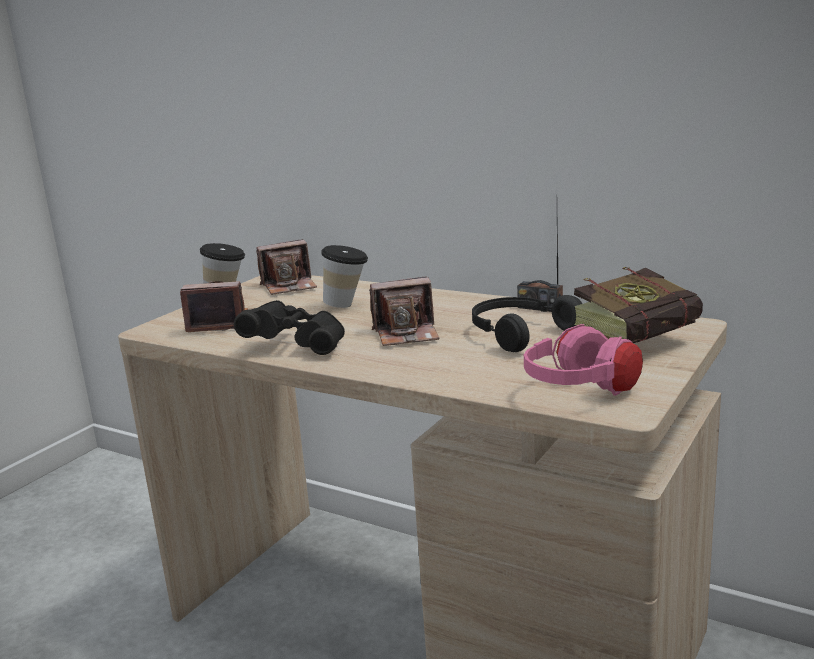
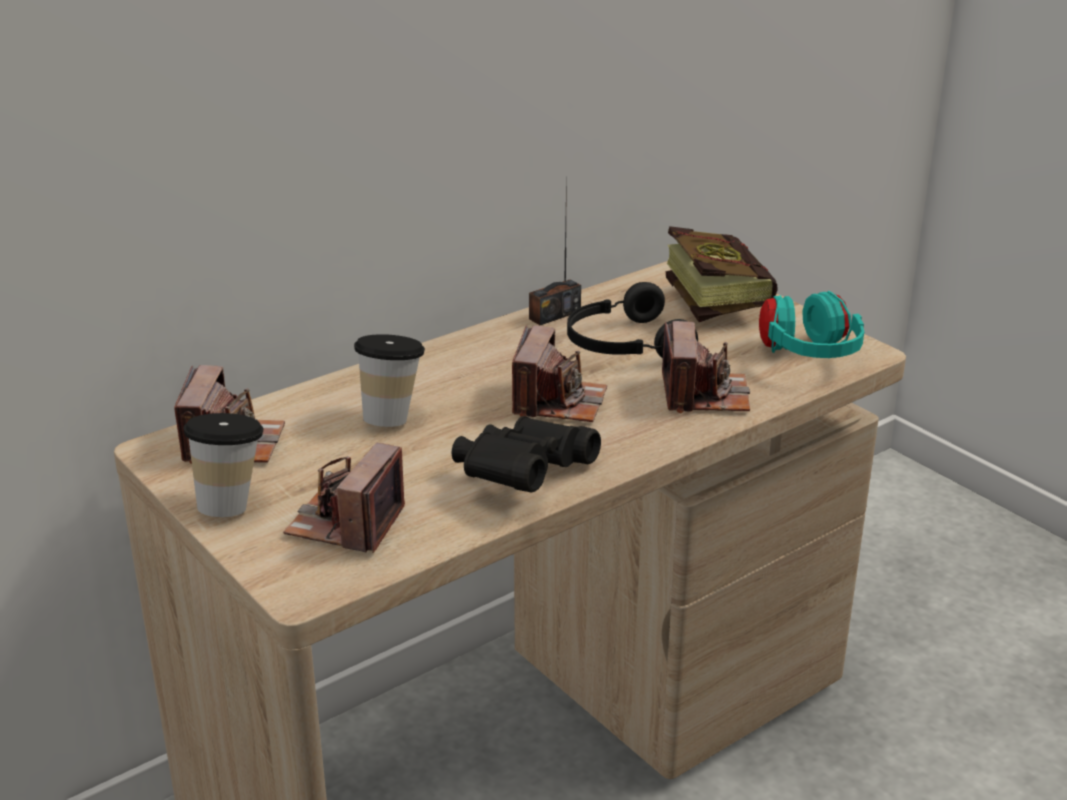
camera: 70 degrees left, 10 degrees up
pink headphones [524,324,643,396] -> turquoise headphones [759,291,864,358]
none -> camera [662,321,750,413]

